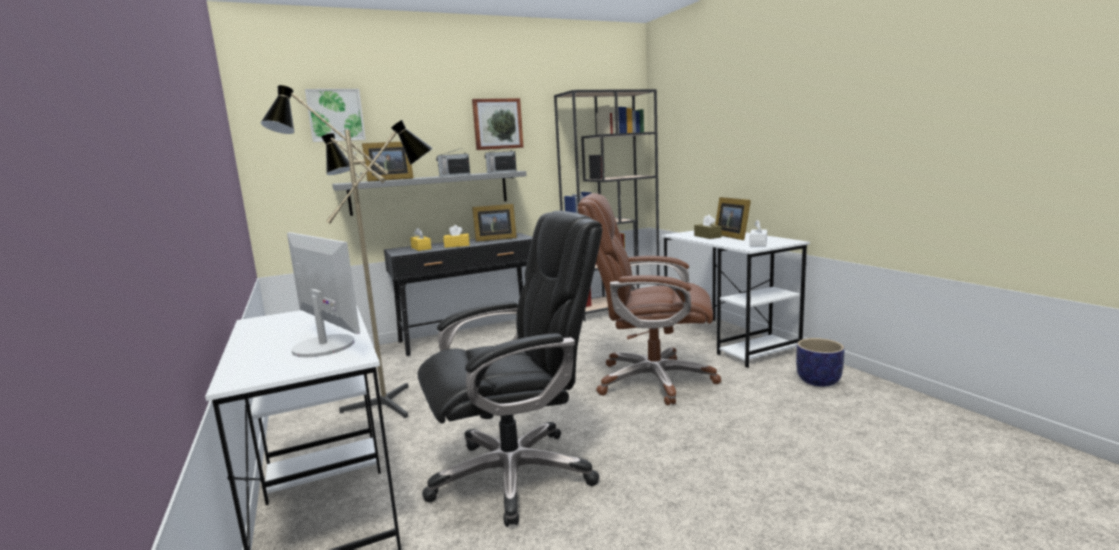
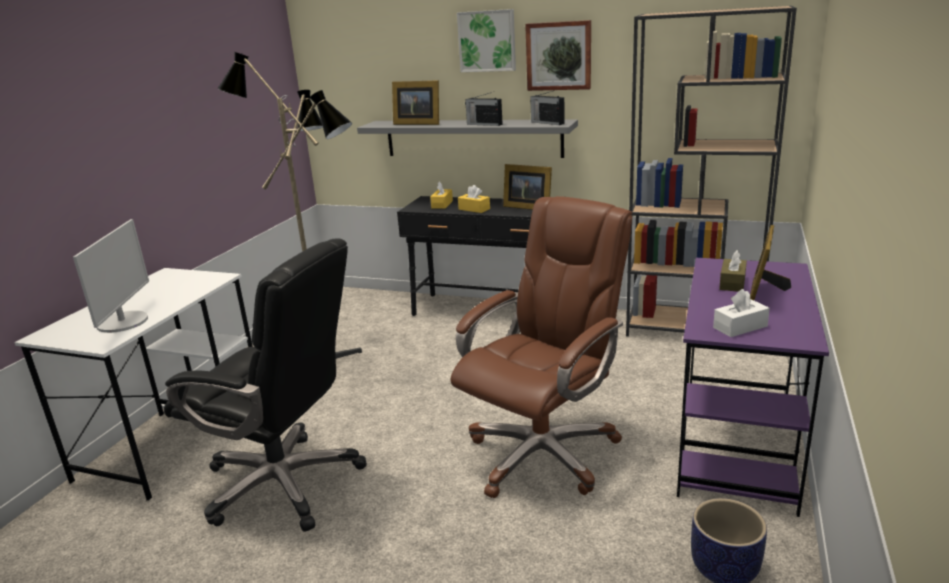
camera: 45 degrees right, 10 degrees up
picture [305,89,366,142] -> picture moved to [457,9,516,72]
brown office chair [578,193,721,406] -> brown office chair turned 75 degrees clockwise [451,196,632,498]
white desk [661,231,810,368] -> purple desk [677,258,829,517]

